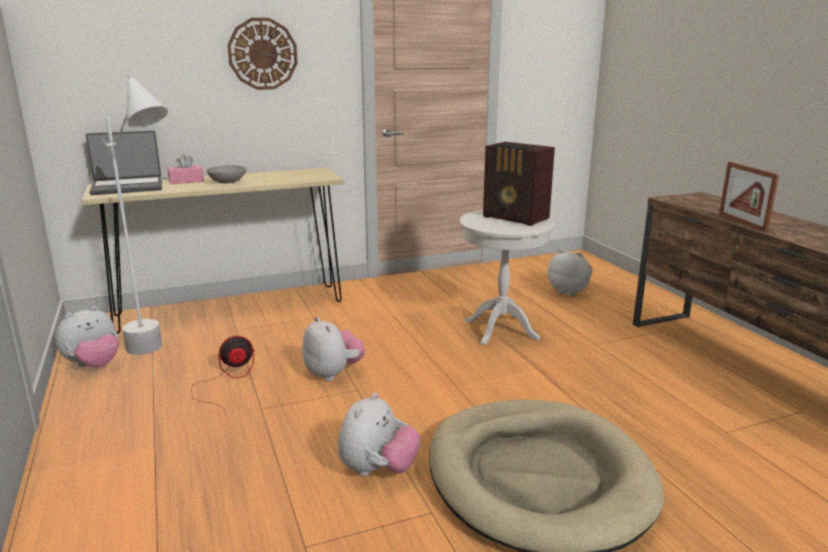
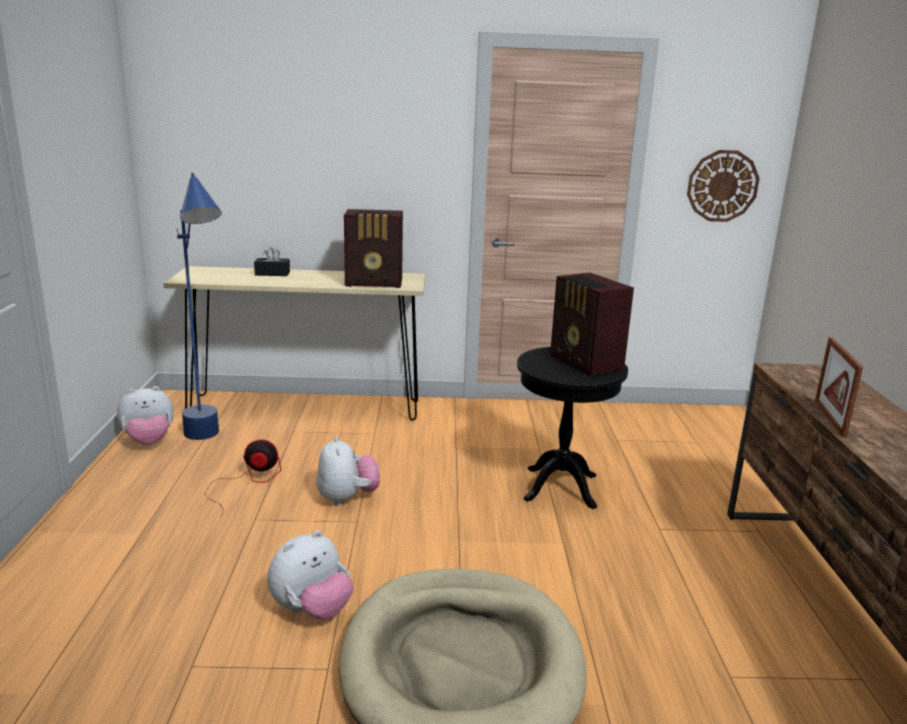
camera: 20 degrees right, 0 degrees up
laptop [86,131,162,195] -> none
white floor lamp [102,74,168,355] -> blue floor lamp [177,173,222,440]
pink tissue box [168,154,204,184] -> black tissue box [254,247,290,276]
grey bowl [207,165,246,183] -> none
wall clock [227,18,298,90] -> wall clock moved to [687,150,760,222]
white side table [459,210,555,345] -> black side table [517,347,628,509]
plush toy [548,249,593,297] -> none
none -> radio [344,209,403,288]

